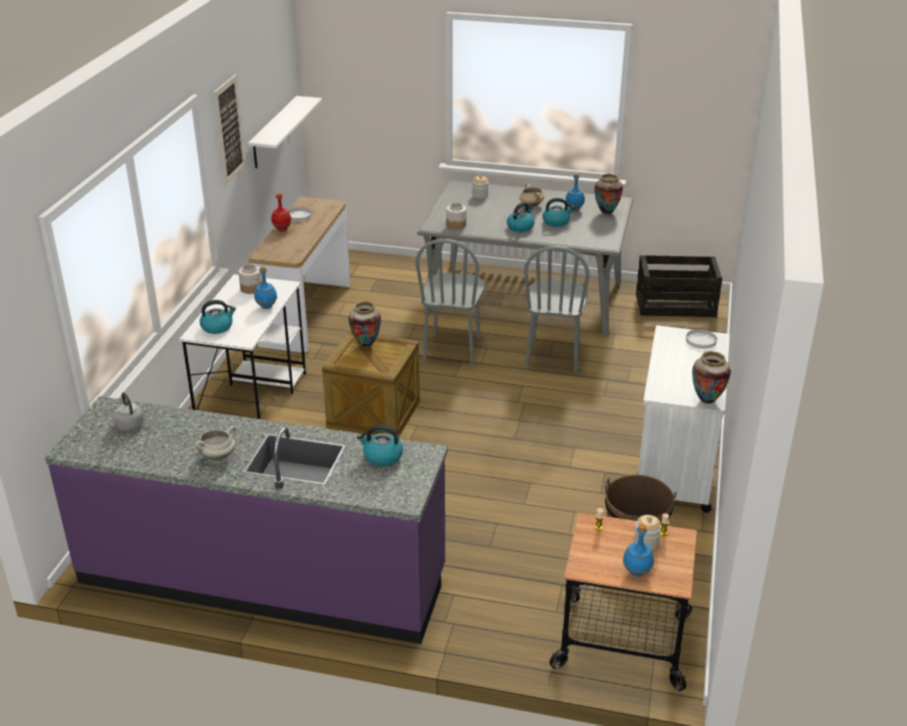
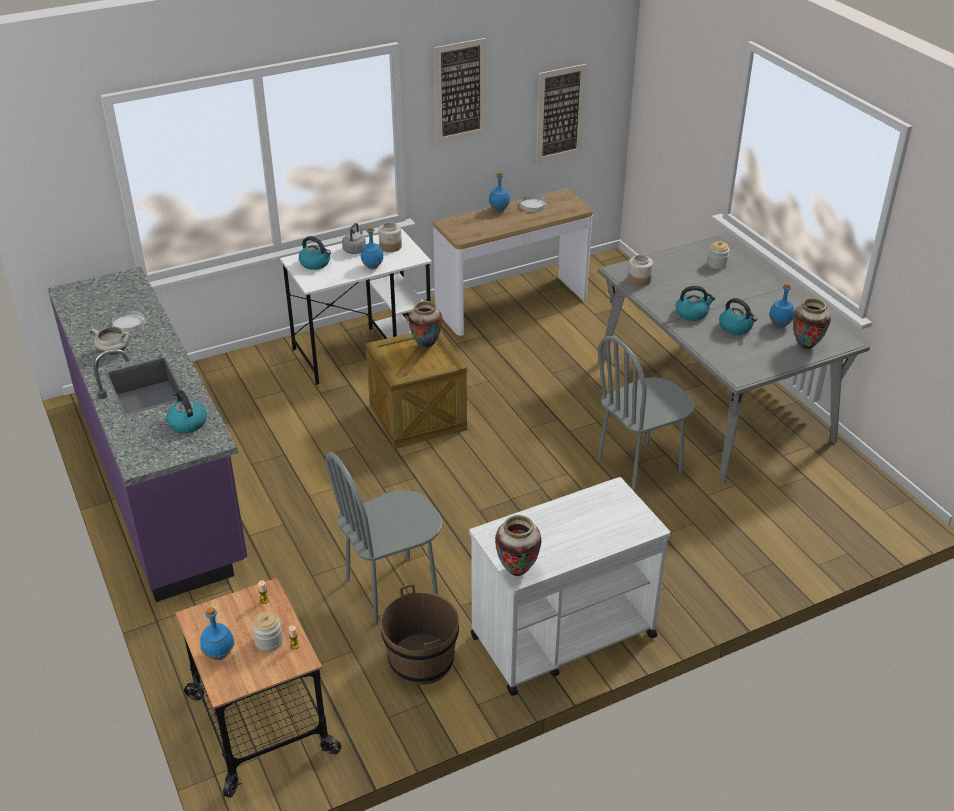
camera: 50 degrees right, 5 degrees up
grey kettle [113,392,144,431] -> grey kettle moved to [342,223,366,254]
white shelf [248,96,322,168] -> picture [536,64,587,163]
red bottle [271,192,292,231] -> blue bottle [489,171,510,212]
grey chair [415,239,485,365] -> grey chair moved to [326,452,442,625]
beige cooking pot [519,183,545,207] -> none
crate [636,255,722,317] -> none
white plate [686,329,717,349] -> white plate moved to [112,311,145,332]

